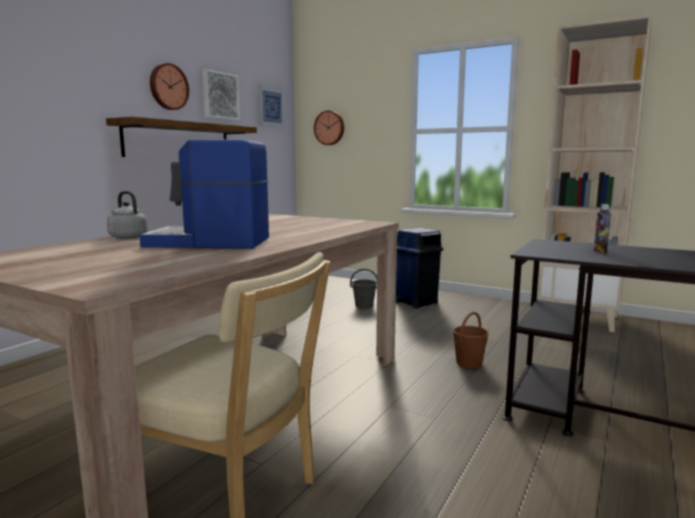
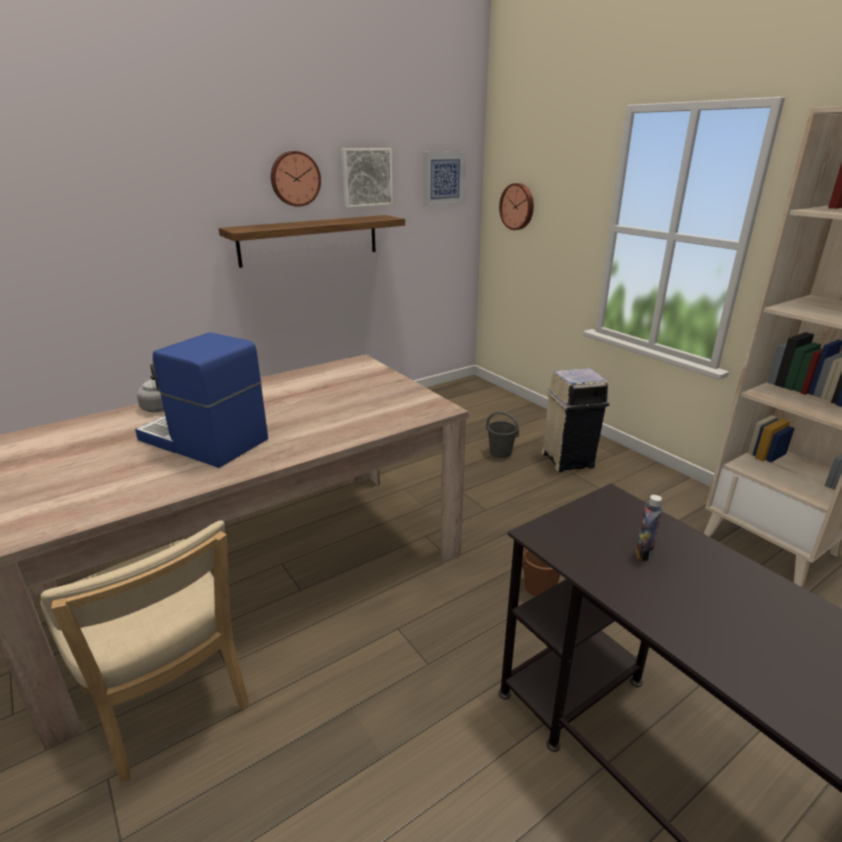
camera: 25 degrees right, 15 degrees up
blue trash can [396,228,443,308] -> beige trash can [541,368,609,472]

